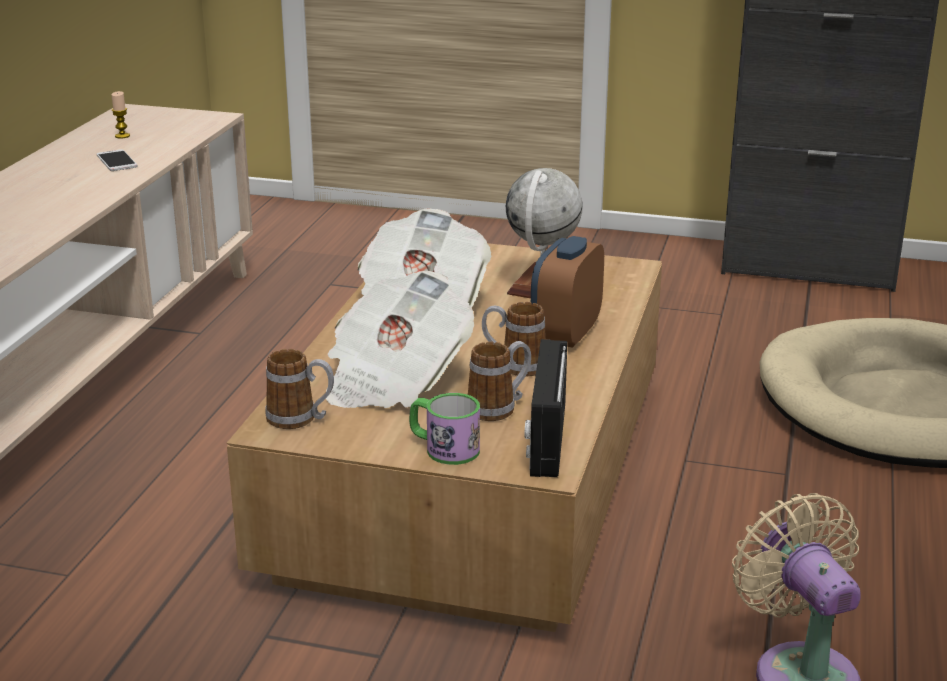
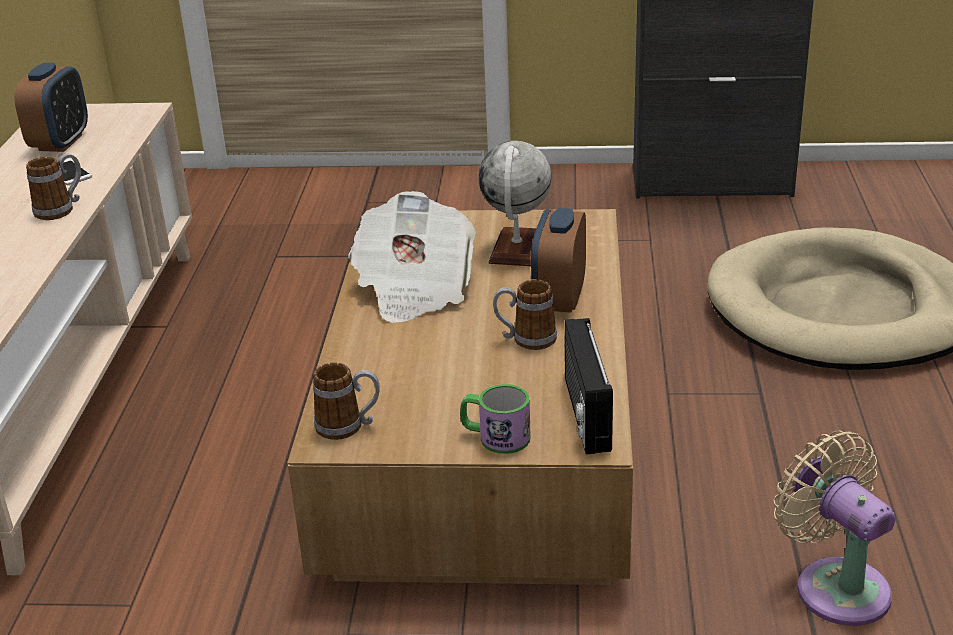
camera: 10 degrees left, 5 degrees up
candle [111,91,130,138] -> alarm clock [14,63,88,152]
newspaper [326,271,474,408] -> none
mug [468,341,531,421] -> mug moved to [26,153,81,220]

